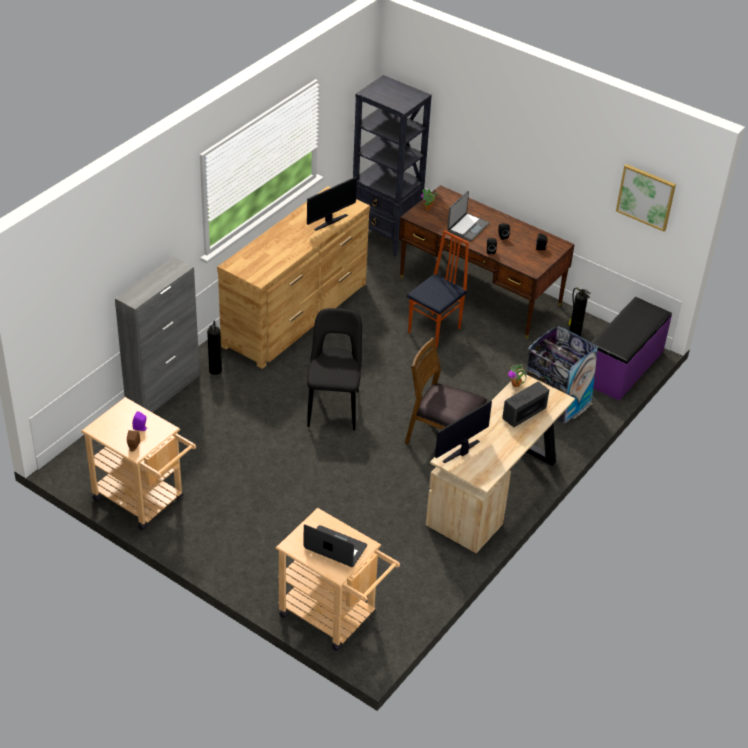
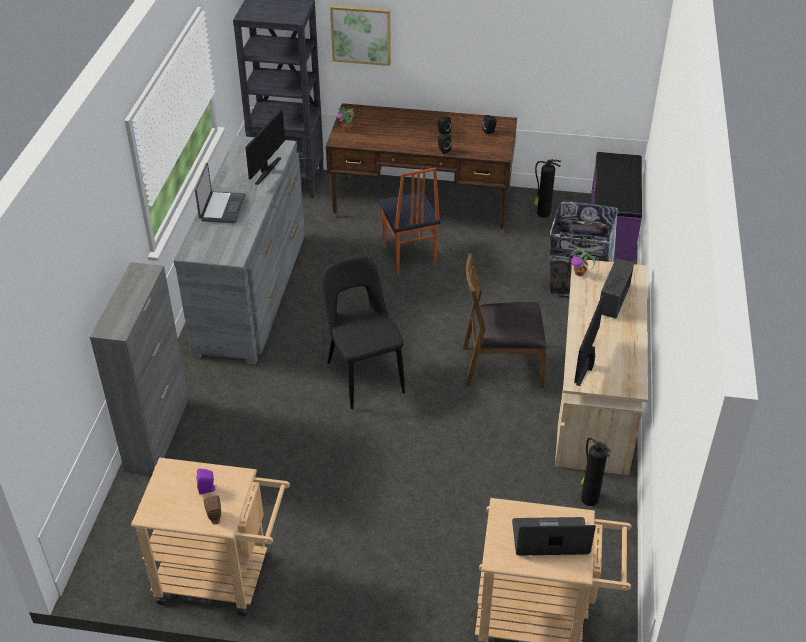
camera: 25 degrees left, 0 degrees up
fire extinguisher [207,321,222,375] -> fire extinguisher moved to [581,437,611,506]
brown dresser [217,186,370,369] -> grey dresser [173,136,305,365]
chair [407,230,469,348] -> chair turned 150 degrees clockwise [378,167,441,274]
laptop [447,191,490,241] -> laptop moved to [195,163,245,223]
picture [616,164,676,232] -> picture moved to [330,5,391,66]

